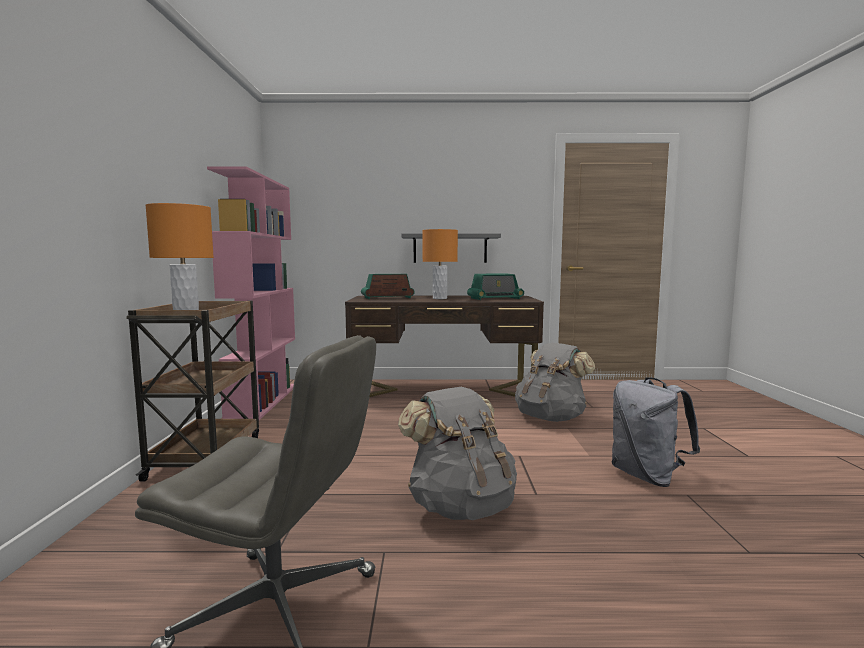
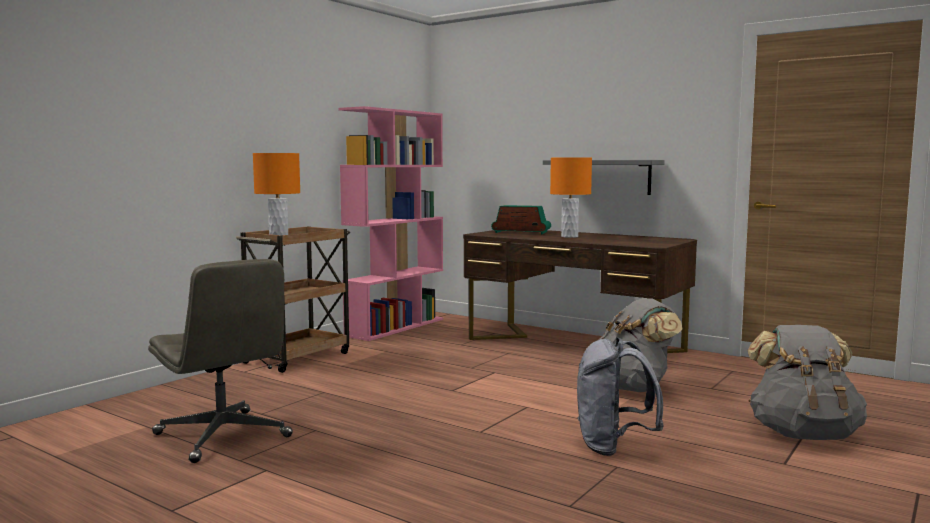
camera: 35 degrees right, 0 degrees up
grey backpack [398,387,517,520] -> grey backpack moved to [747,325,867,440]
radio [467,273,524,300] -> none

